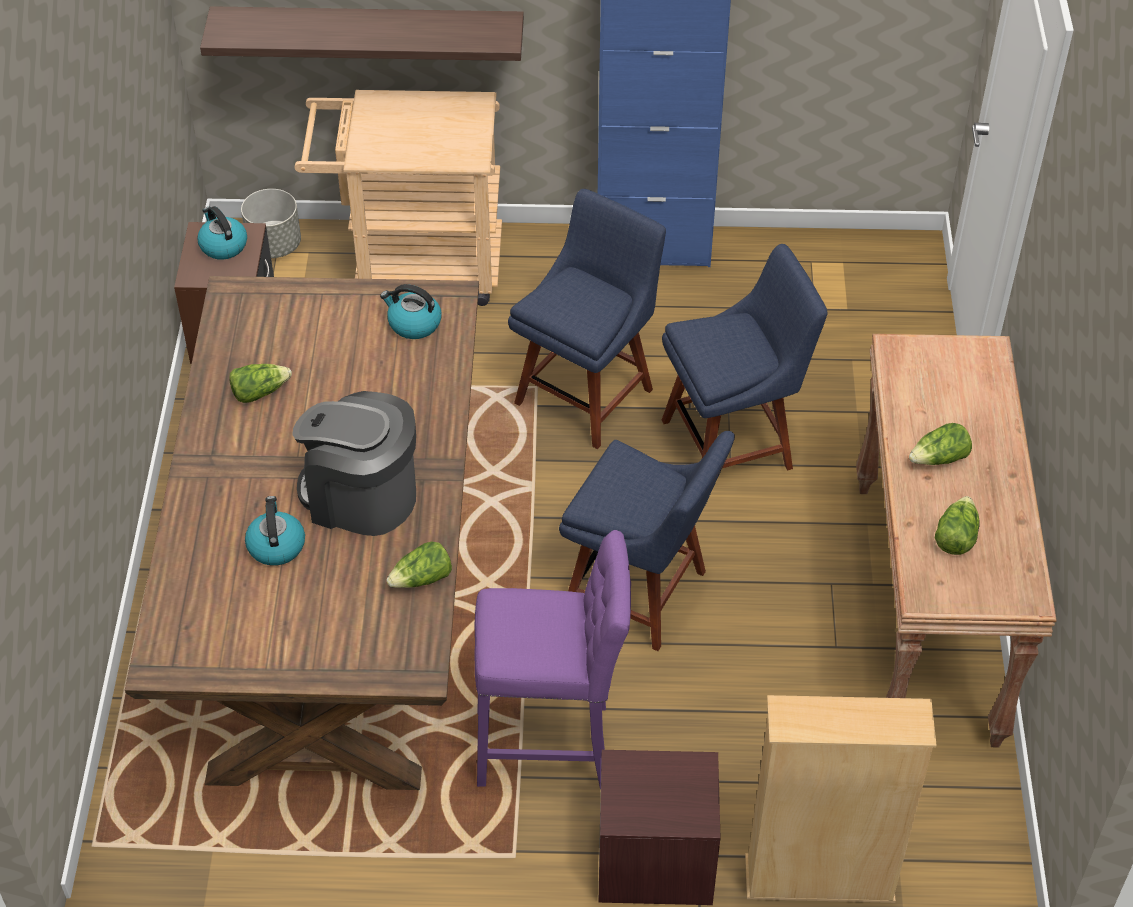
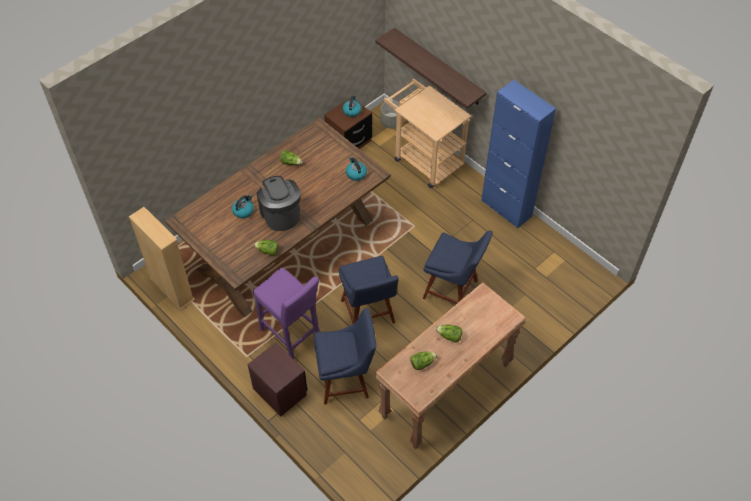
camera: 45 degrees right, 5 degrees up
blue chair [508,189,666,449] -> blue chair moved to [314,308,376,405]
beige bookcase [745,695,937,903] -> beige bookcase moved to [129,207,195,310]

